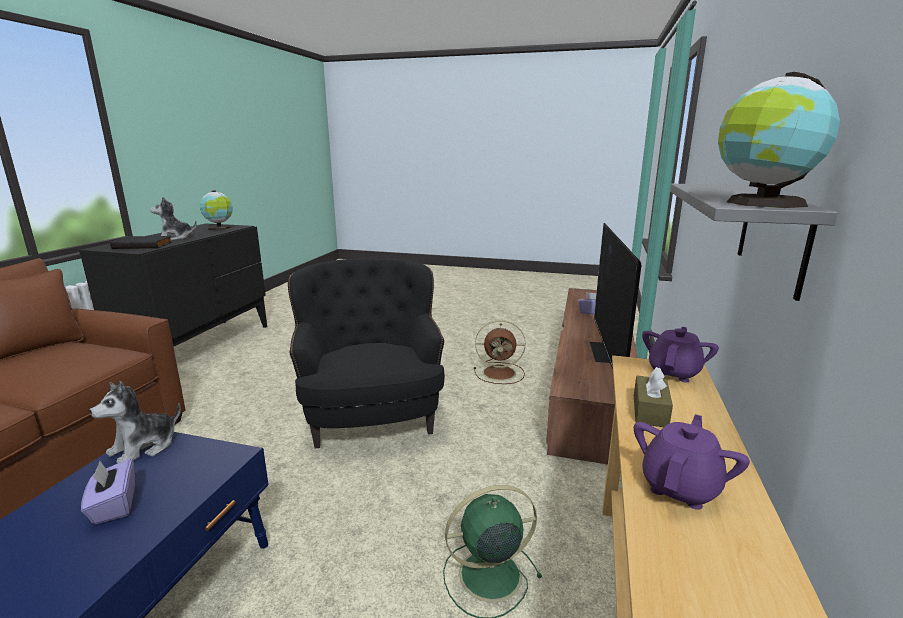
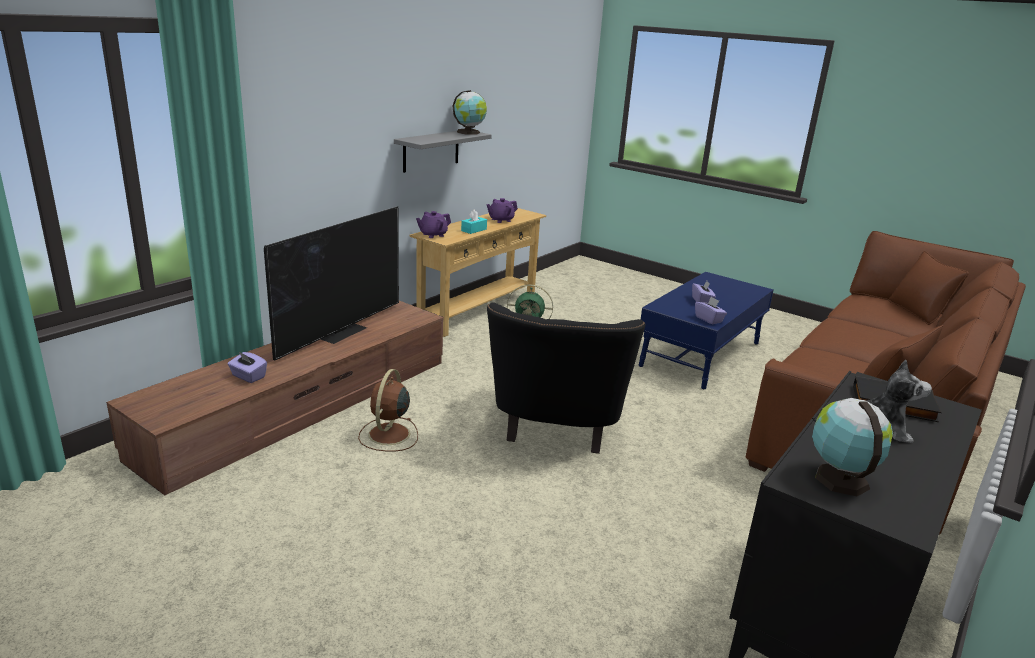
camera: 160 degrees left, 5 degrees up
plush toy [89,381,181,464] -> purple tissue box [695,297,727,325]
brown fan [474,320,526,384] -> brown fan turned 105 degrees counterclockwise [358,369,418,452]
brown tissue box [634,367,673,427] -> turquoise tissue box [461,210,487,234]

